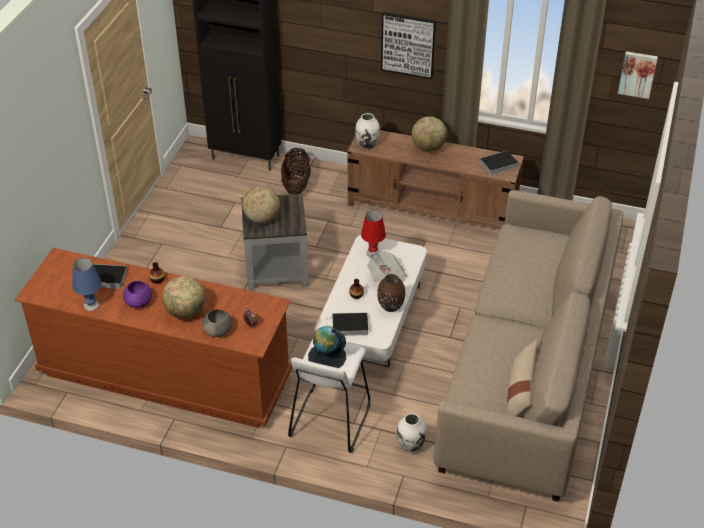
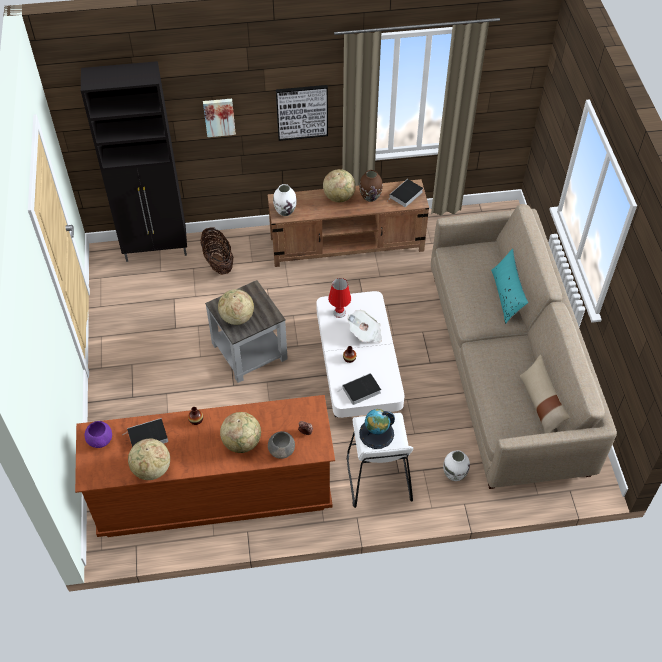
camera: 25 degrees left, 10 degrees up
blue table lamp [73,258,101,311] -> globe [128,439,170,480]
purple bowl [123,281,152,308] -> purple bowl moved to [85,421,112,448]
brown vase [377,274,405,312] -> brown vase moved to [359,170,383,202]
picture [618,51,658,99] -> picture moved to [203,99,236,137]
none -> turquoise pillow [491,249,528,324]

